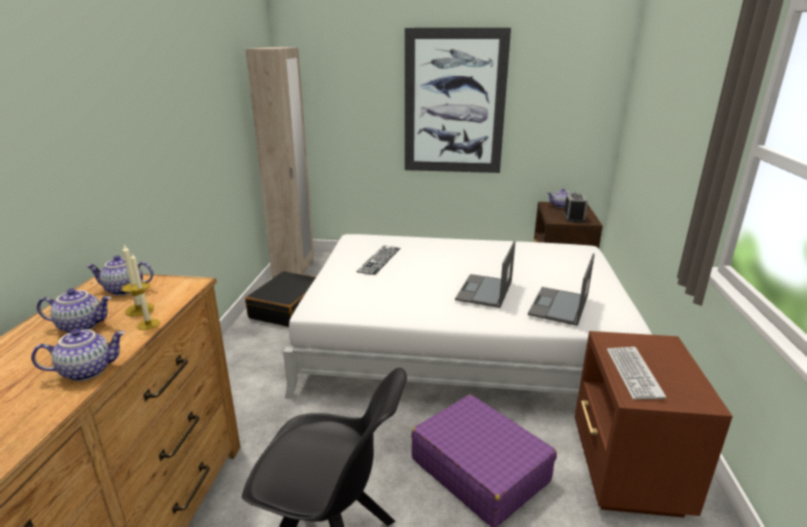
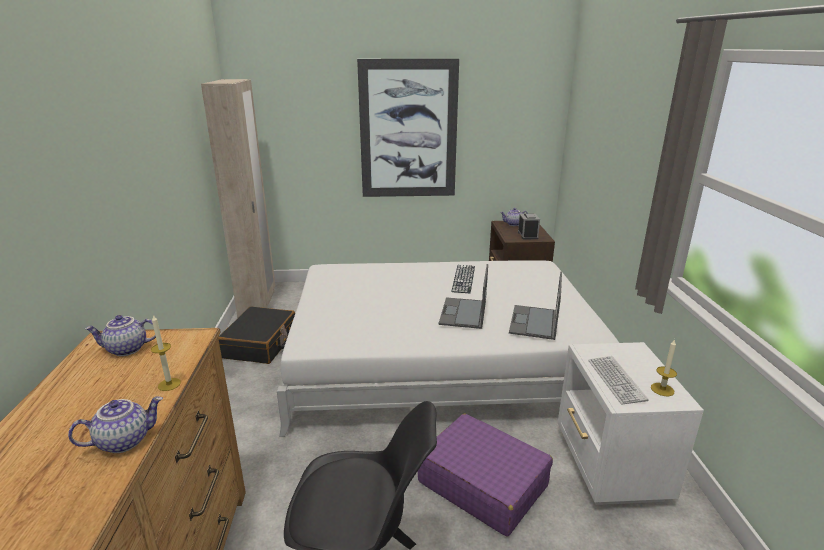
camera: 10 degrees left, 0 degrees up
teapot [37,289,112,333] -> none
candle [122,244,154,316] -> candle moved to [651,339,677,396]
keyboard [356,245,400,275] -> keyboard moved to [451,265,475,293]
brown nightstand [575,331,733,518] -> white nightstand [558,342,704,505]

